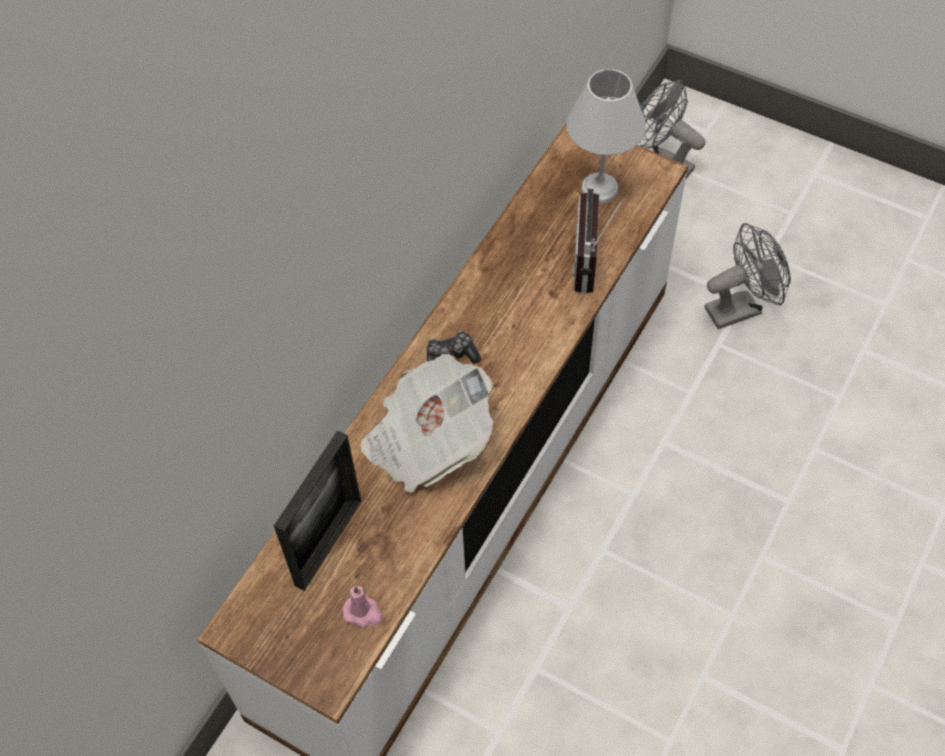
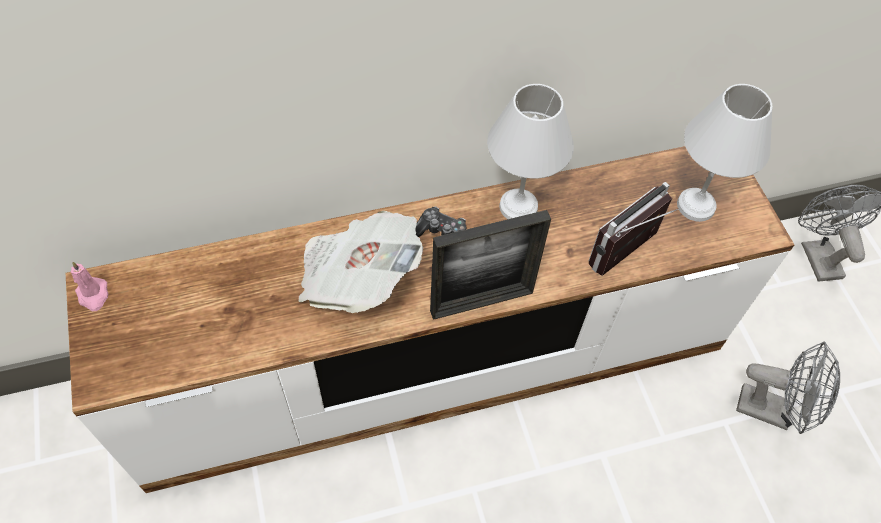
camera: 40 degrees right, 0 degrees up
picture frame [274,430,361,591] -> picture frame moved to [430,210,551,320]
pink candle [343,586,382,628] -> pink candle moved to [71,261,108,311]
none -> white table lamp [487,84,574,219]

